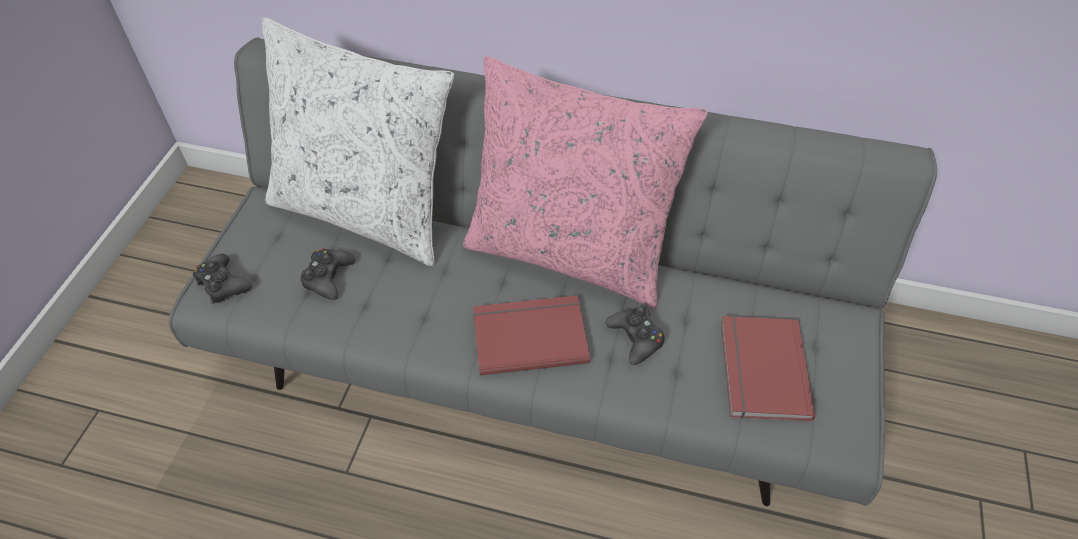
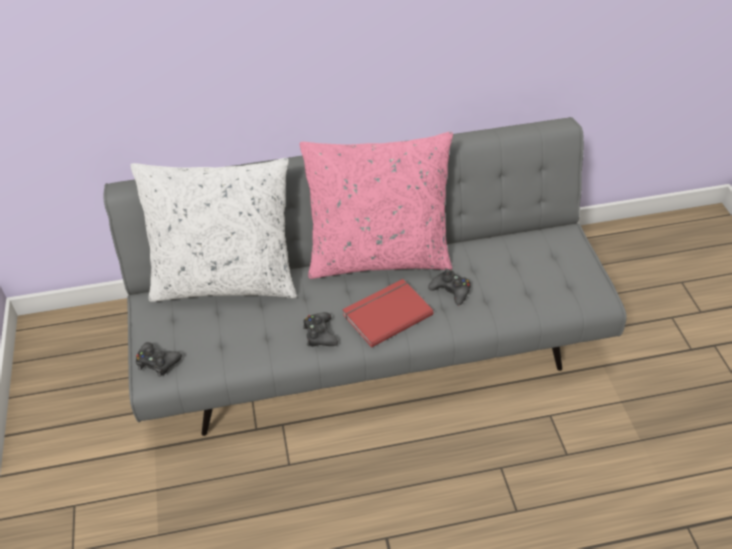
camera: 25 degrees left, 5 degrees down
black game controller [301,248,356,300] -> black game controller moved to [303,312,338,347]
red book [721,316,815,421] -> none

